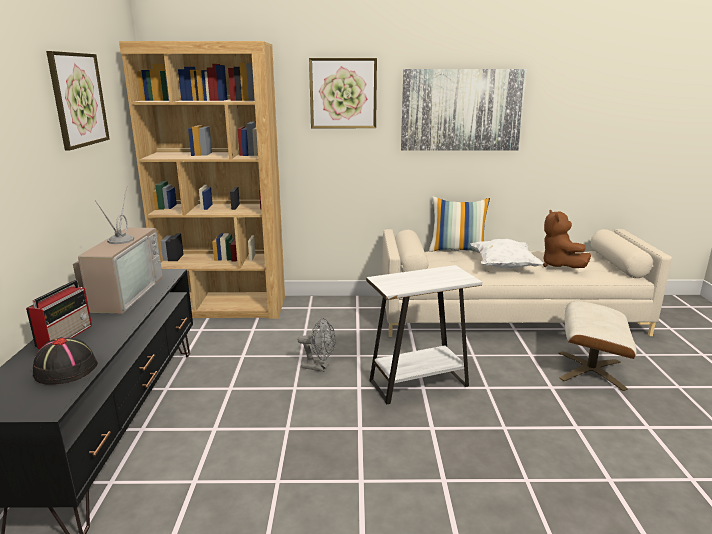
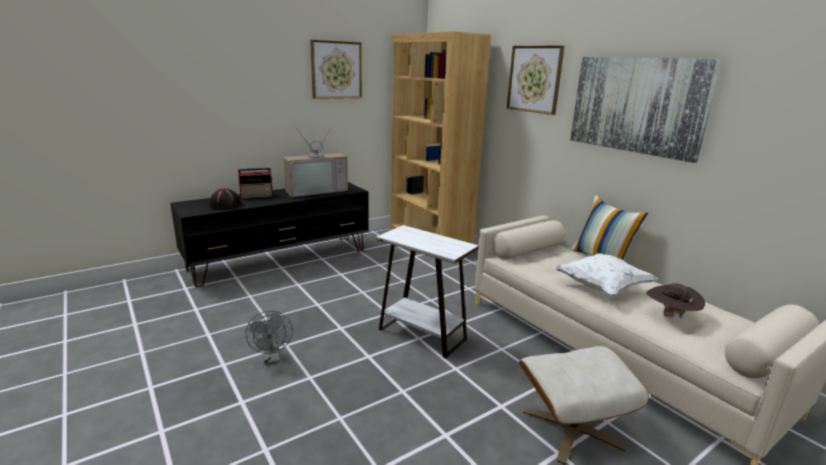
camera: 55 degrees right, 0 degrees up
grey fan [298,318,336,372] -> grey fan moved to [246,311,293,364]
brown plush toy [543,209,591,268] -> brown hat [647,283,705,319]

